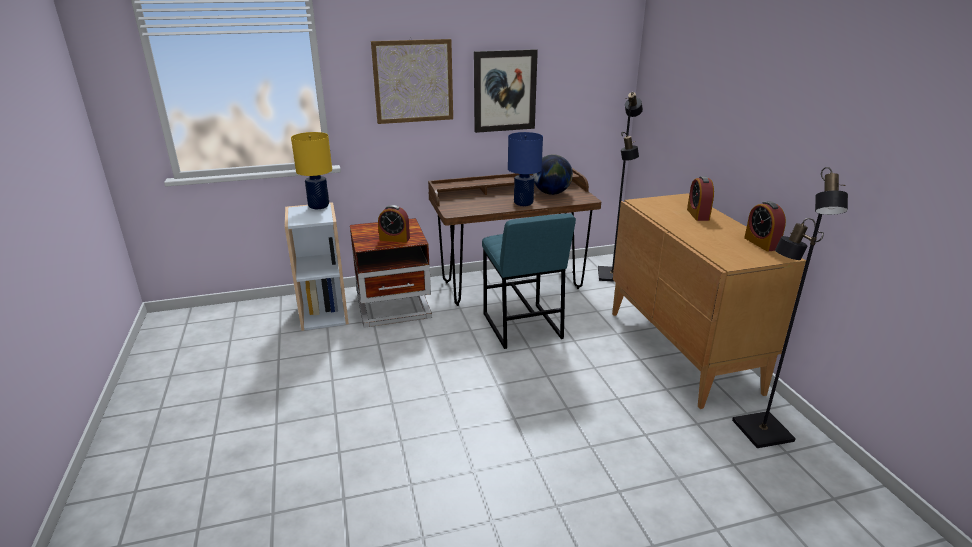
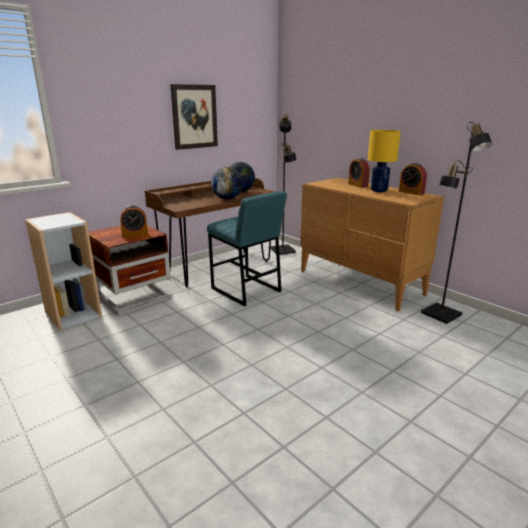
camera: 25 degrees left, 5 degrees down
yellow table lamp [291,132,332,209] -> yellow table lamp moved to [368,130,401,192]
picture [371,39,453,124] -> none
blue table lamp [508,132,543,206] -> globe [211,167,243,199]

